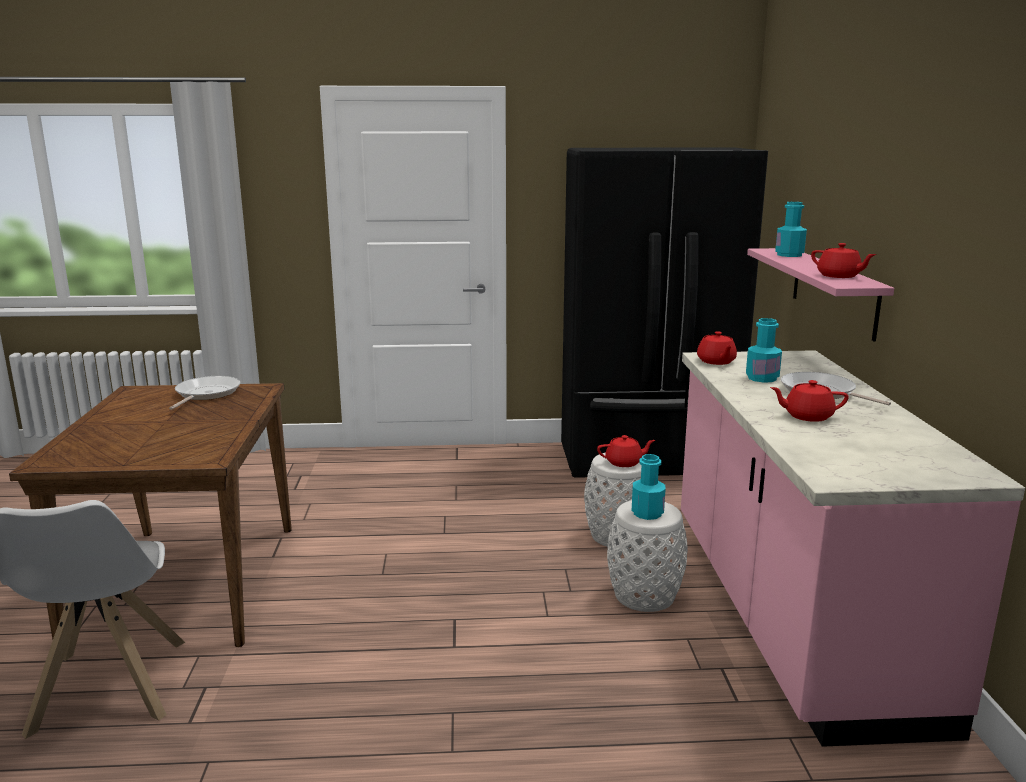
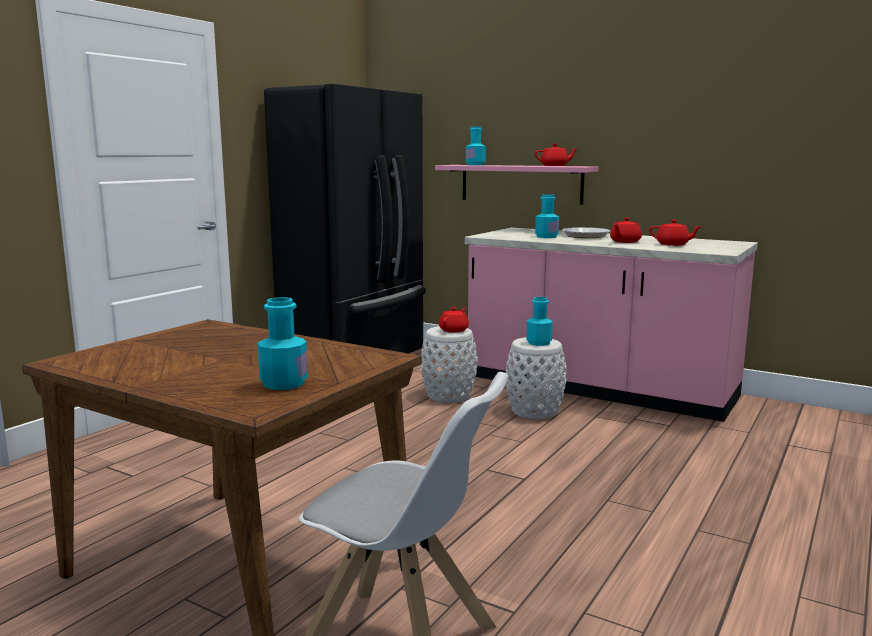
camera: 55 degrees left, 5 degrees down
frying pan [169,376,240,410] -> none
red teapot [697,331,737,365] -> red teapot moved to [649,220,702,246]
none -> turquoise bottle [258,297,308,390]

